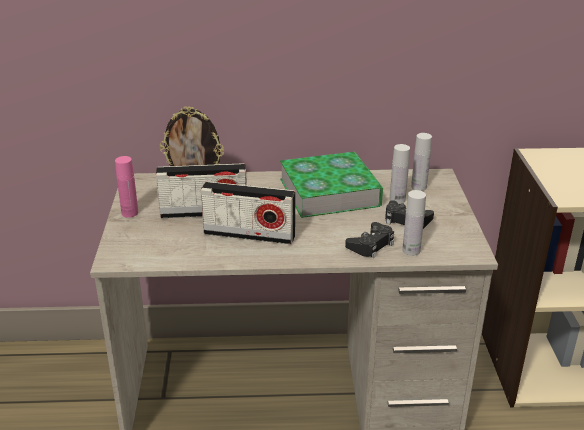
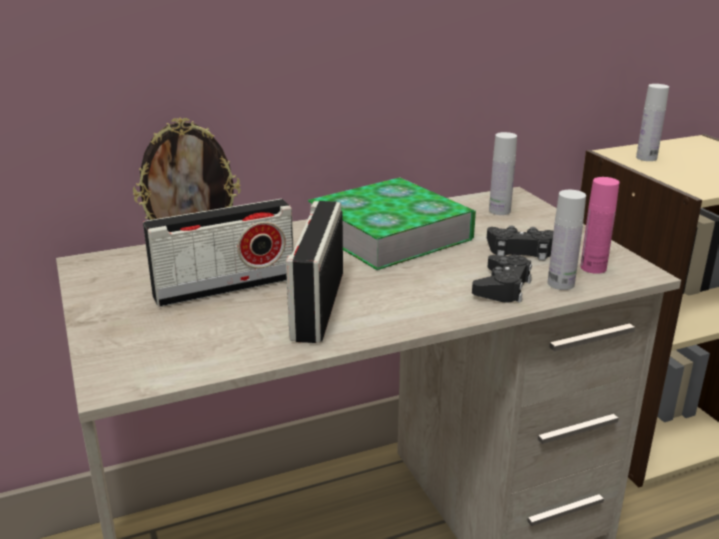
camera: 20 degrees left, 5 degrees down
pink bottle [115,156,138,218] -> pink bottle moved to [580,177,619,274]
radio [201,181,296,244] -> radio turned 105 degrees clockwise [286,201,343,343]
white bottle [390,144,410,204] -> white bottle moved to [636,84,669,161]

